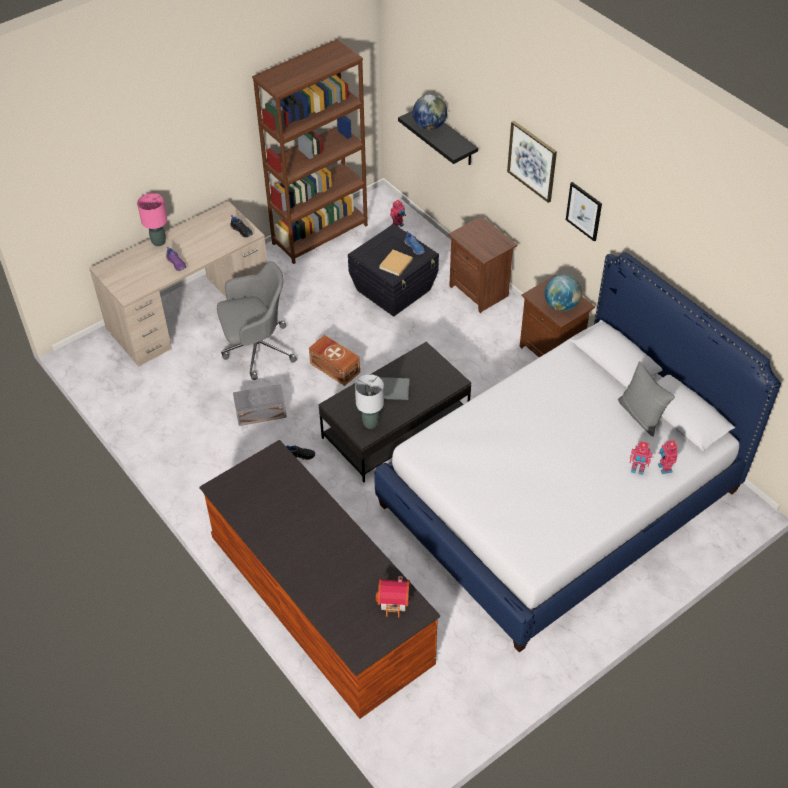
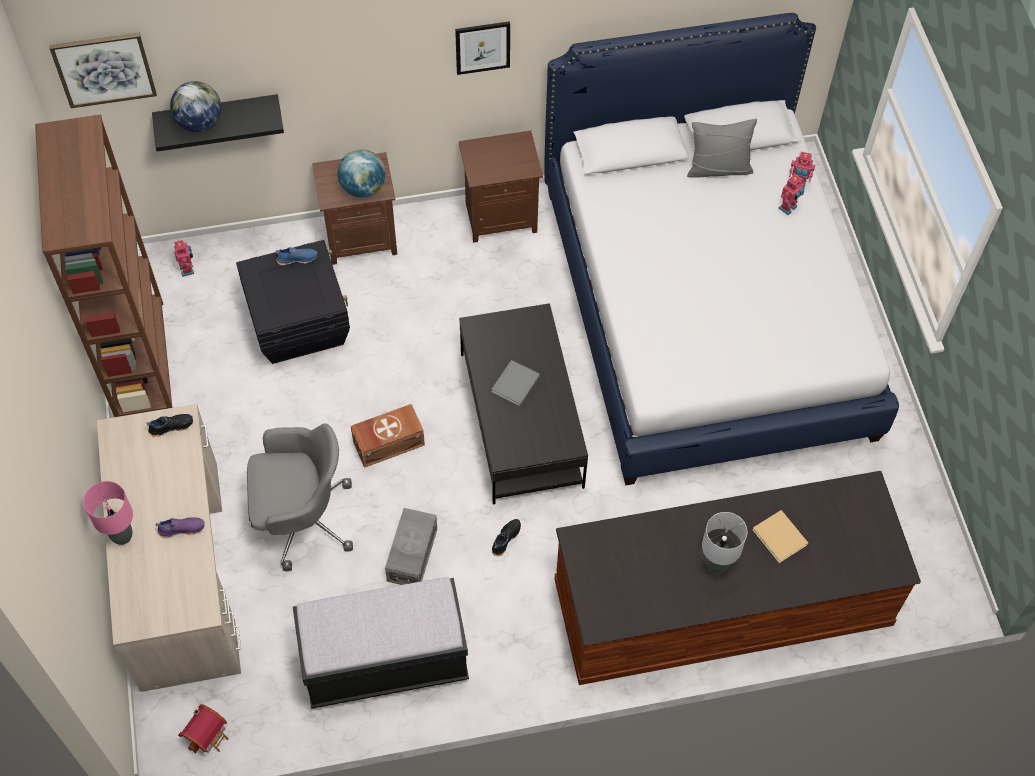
camera: 65 degrees left, 10 degrees up
grey office chair [217,261,297,380] -> grey office chair turned 75 degrees clockwise [247,423,353,571]
grey table lamp [355,374,384,428] -> grey table lamp moved to [702,512,747,574]
toy house [376,576,410,617] -> toy house moved to [178,704,228,754]
beige book [379,250,413,276] -> beige book moved to [752,510,808,563]
picture [507,121,557,203] -> picture moved to [49,33,157,108]
globe [545,274,582,311] -> globe moved to [338,149,385,197]
none -> black bench [293,577,469,709]

